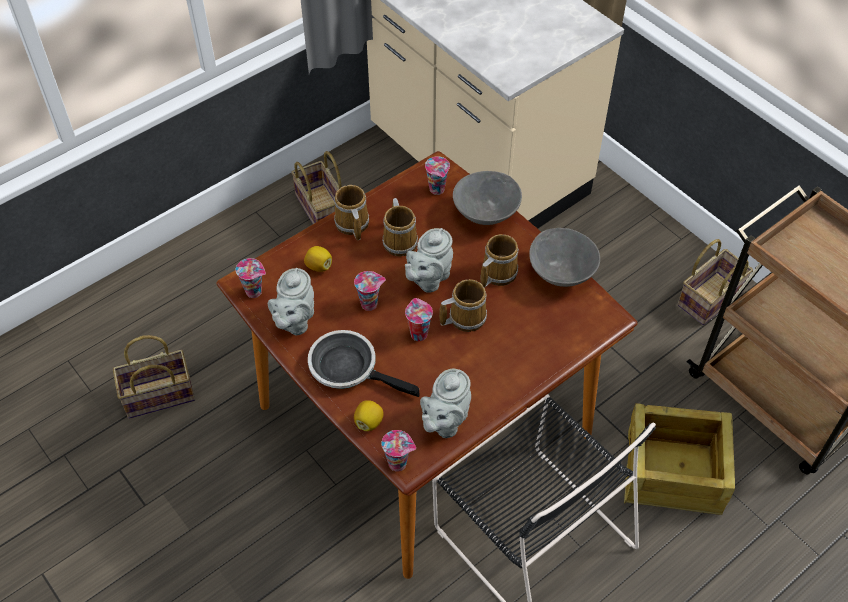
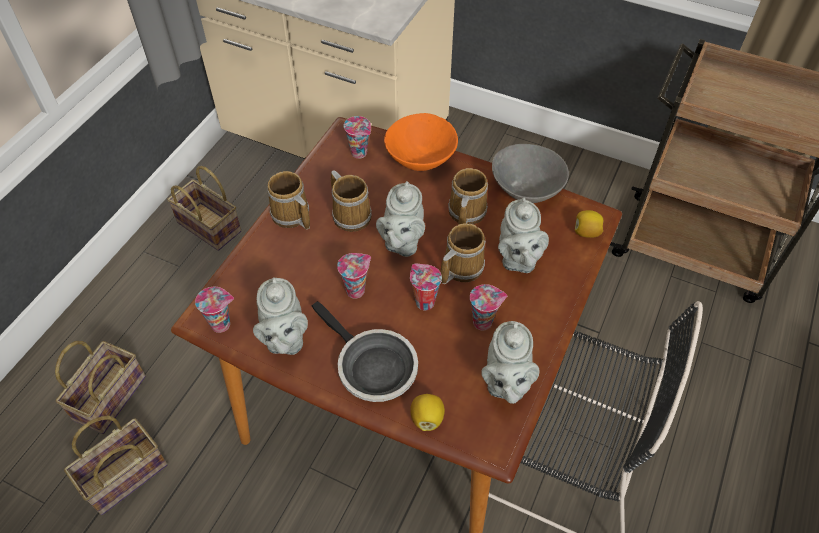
camera: 25 degrees left, 0 degrees up
lemon [304,246,332,272] -> lemon moved to [575,210,604,238]
frying pan [308,330,420,397] -> frying pan turned 135 degrees counterclockwise [311,301,418,402]
cup [381,430,416,472] -> cup moved to [470,284,507,330]
grey bowl [453,171,522,225] -> orange bowl [384,113,458,171]
crate [624,403,735,515] -> none
basket [678,239,753,325] -> basket moved to [55,341,146,434]
none -> grey teapot [498,197,549,273]

